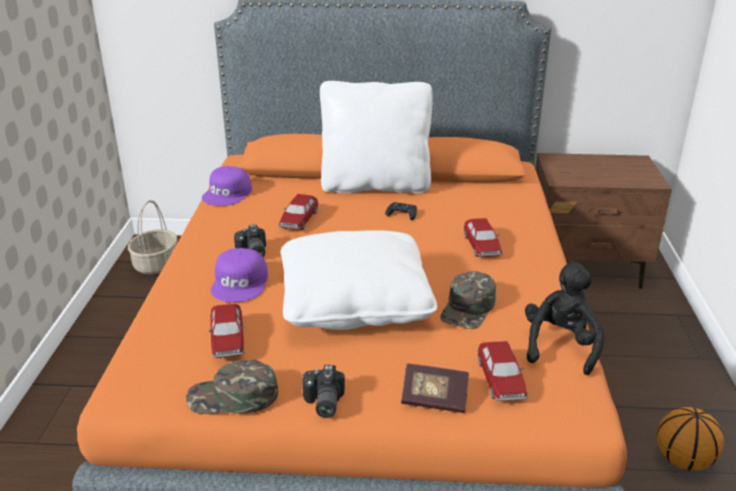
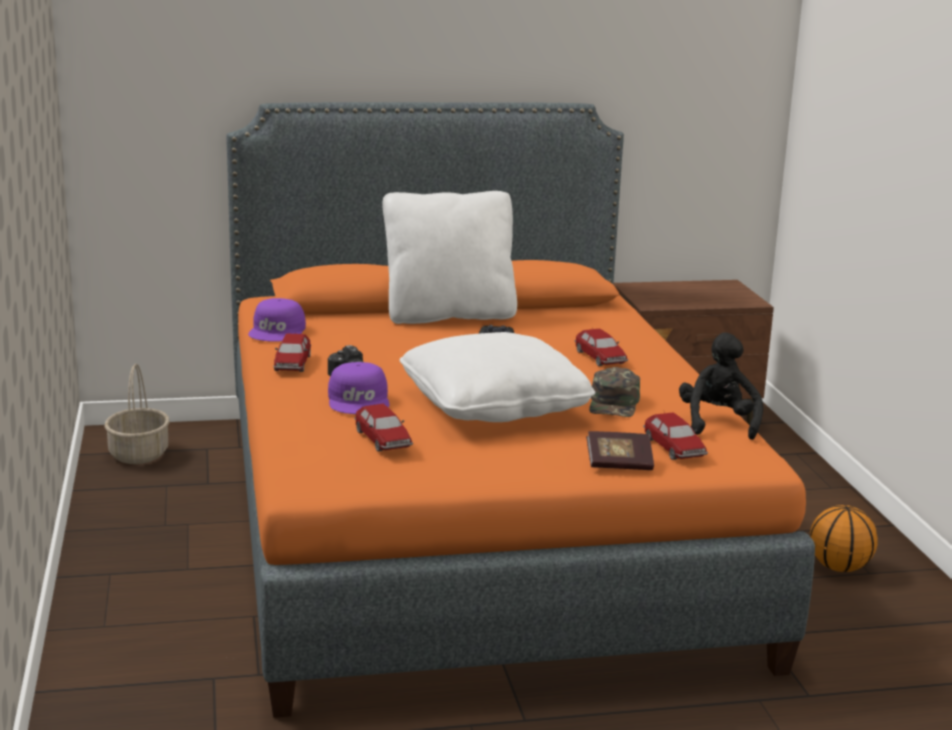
camera: 15 degrees left, 10 degrees down
green cap [186,359,278,414] -> none
toy car [278,193,319,230] -> toy car moved to [273,334,311,372]
camera [302,365,345,418] -> none

